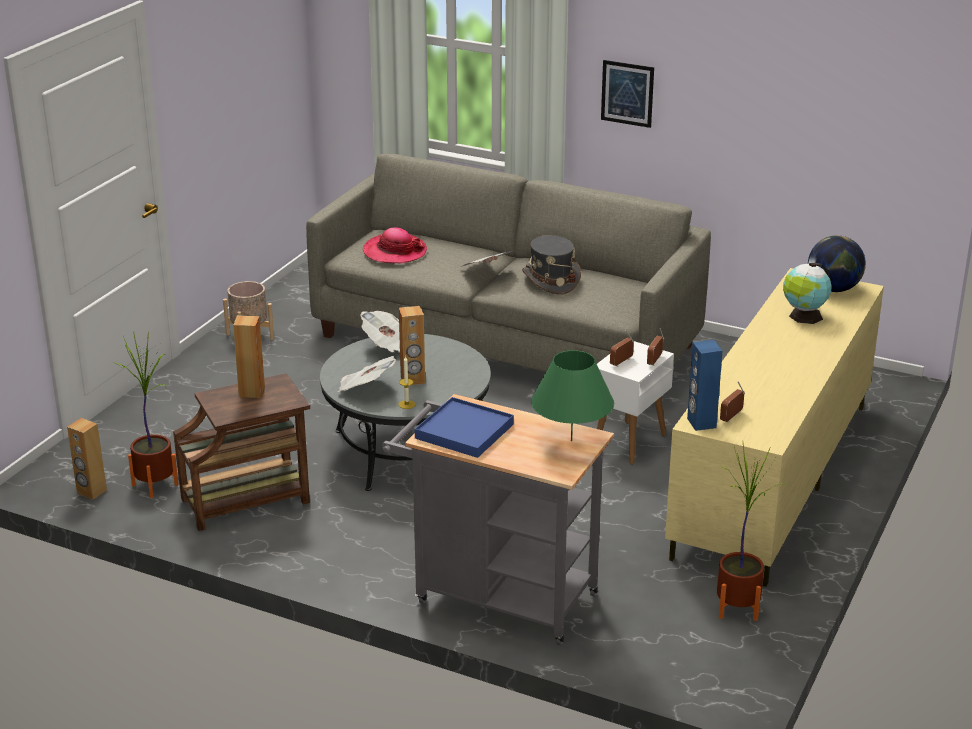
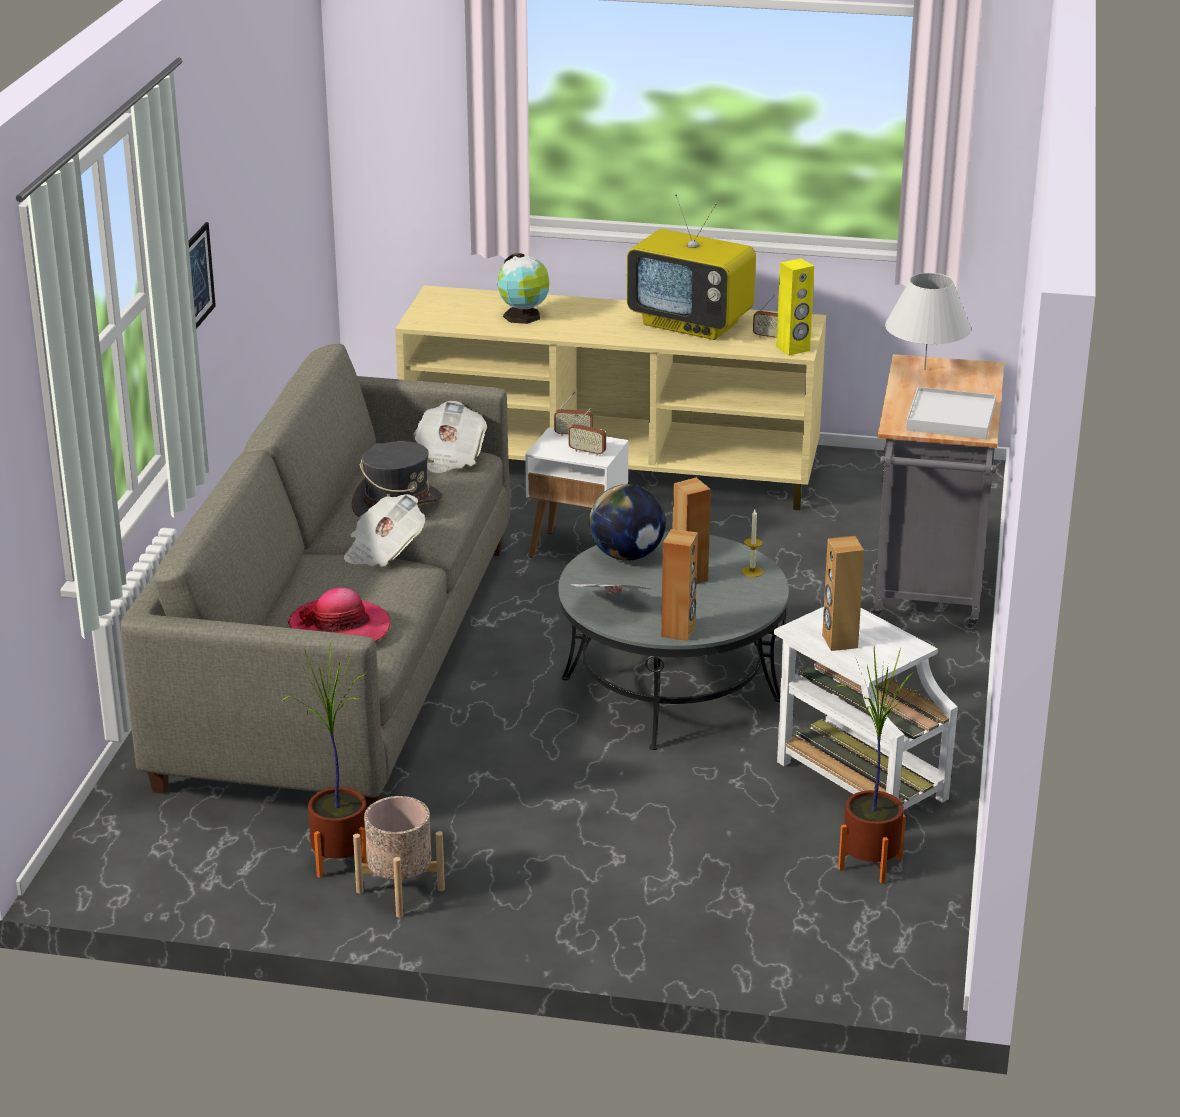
camera: 105 degrees left, 0 degrees up
brown speaker [67,418,107,500] -> brown speaker moved to [661,529,698,641]
brown side table [173,373,310,531] -> white side table [774,607,958,810]
newspaper [338,356,396,392] -> newspaper moved to [414,401,487,473]
blue tray [415,397,514,458] -> white tray [906,387,996,439]
green table lamp [531,350,614,441] -> white table lamp [885,273,971,370]
blue speaker [687,340,722,431] -> yellow speaker [776,258,814,356]
potted plant [717,444,786,621] -> potted plant moved to [282,643,367,878]
globe [808,235,866,292] -> globe moved to [589,484,666,561]
none -> television [627,194,756,340]

